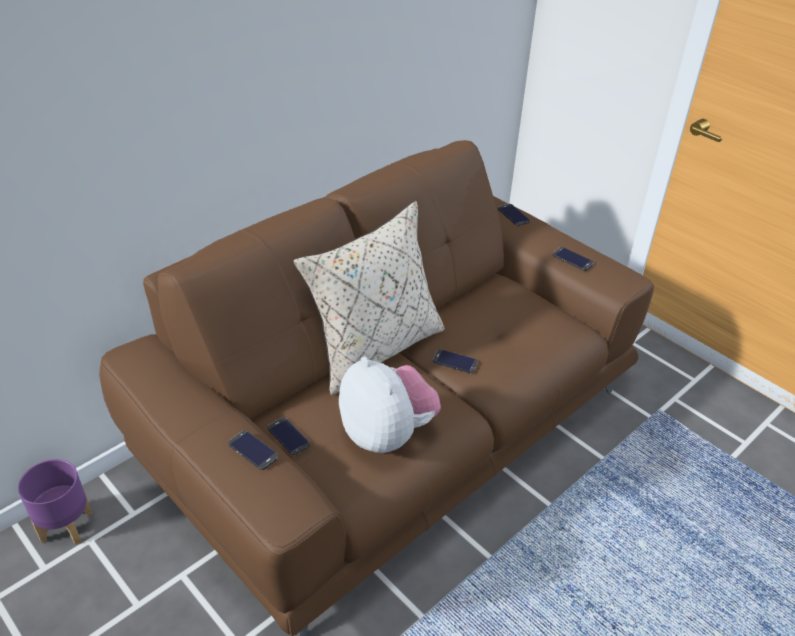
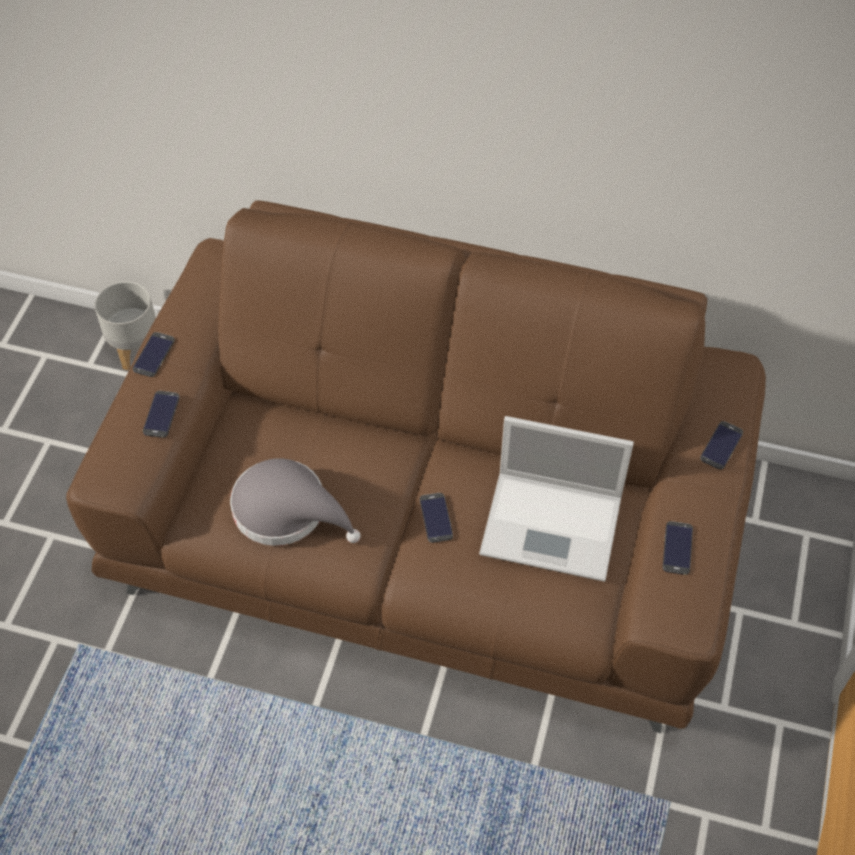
camera: 60 degrees right, 15 degrees up
purple planter [18,459,92,545] -> grey planter [95,281,156,370]
phone [268,417,310,455] -> phone moved to [133,332,175,377]
beige pillow [293,201,445,395] -> none
plush toy [339,357,441,453] -> grey hat [230,458,361,546]
none -> laptop [479,416,634,582]

